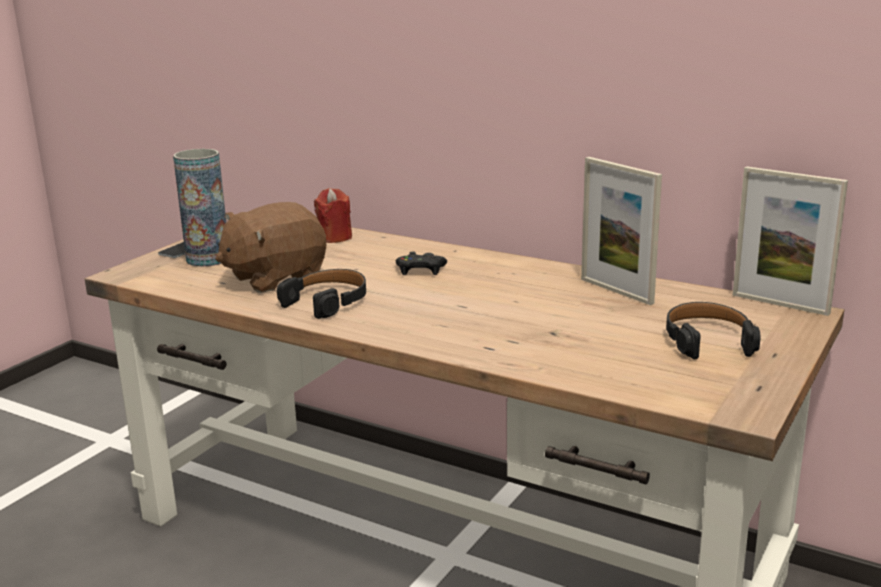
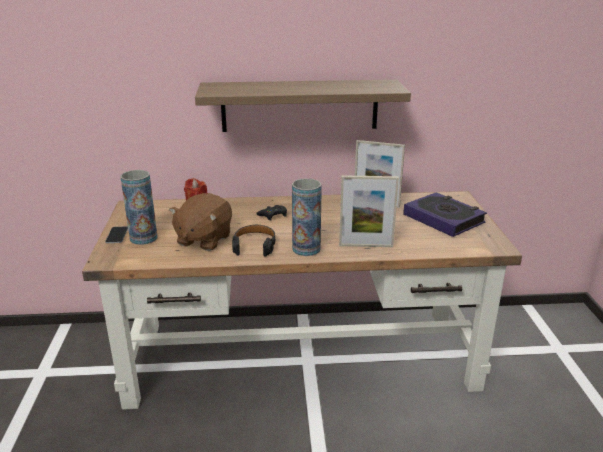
camera: 35 degrees left, 5 degrees up
black headphones [666,302,760,359] -> book [403,192,487,237]
picture frame [733,166,848,316] -> picture frame moved to [339,175,399,247]
none -> shelf [195,80,411,132]
none -> vase [292,178,322,256]

